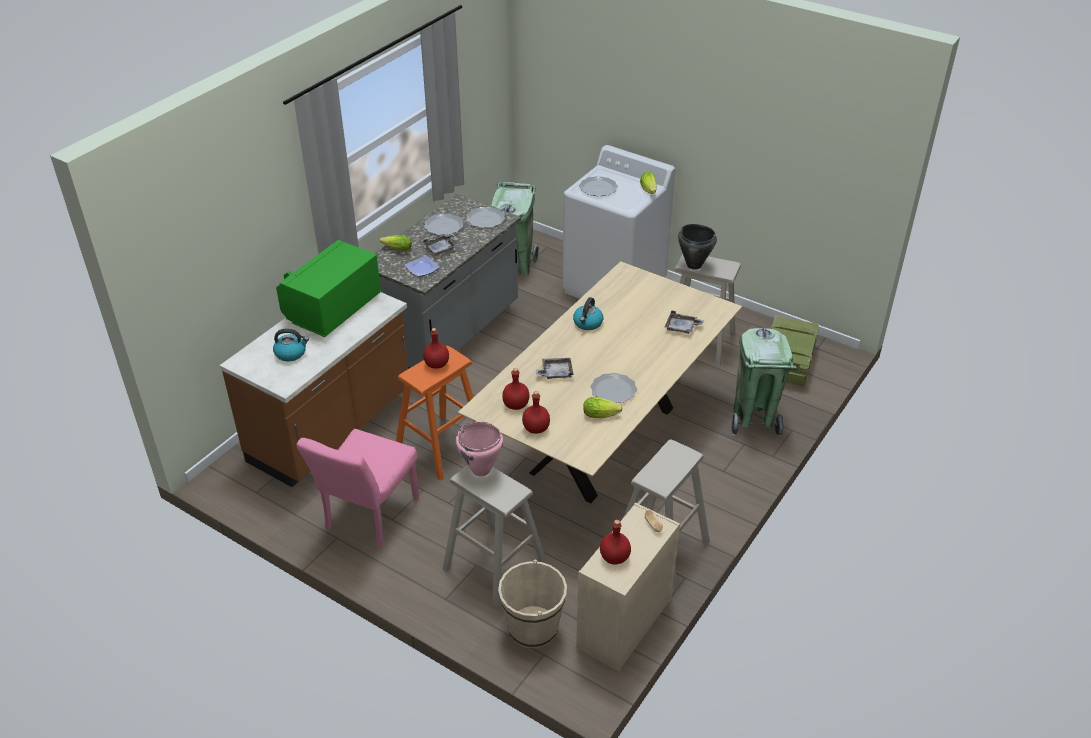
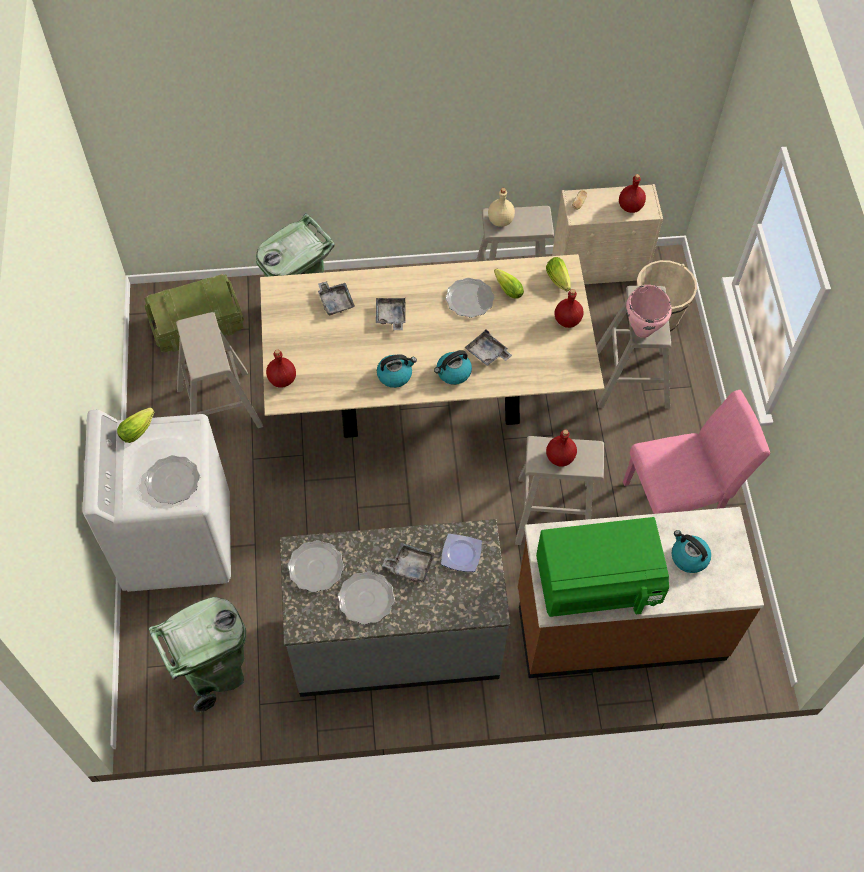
camera: 130 degrees left, 20 degrees up
lettuce [379,235,412,251] -> lettuce moved to [546,257,571,291]
orange stool [396,346,475,480] -> beige stool [515,436,604,545]
red bottle [502,368,530,410] -> red bottle moved to [266,349,296,388]
black cooking pot [678,224,717,270] -> none
none -> grey tray [376,298,406,330]
none -> kettle [434,350,472,385]
none -> beige bottle [488,188,515,227]

